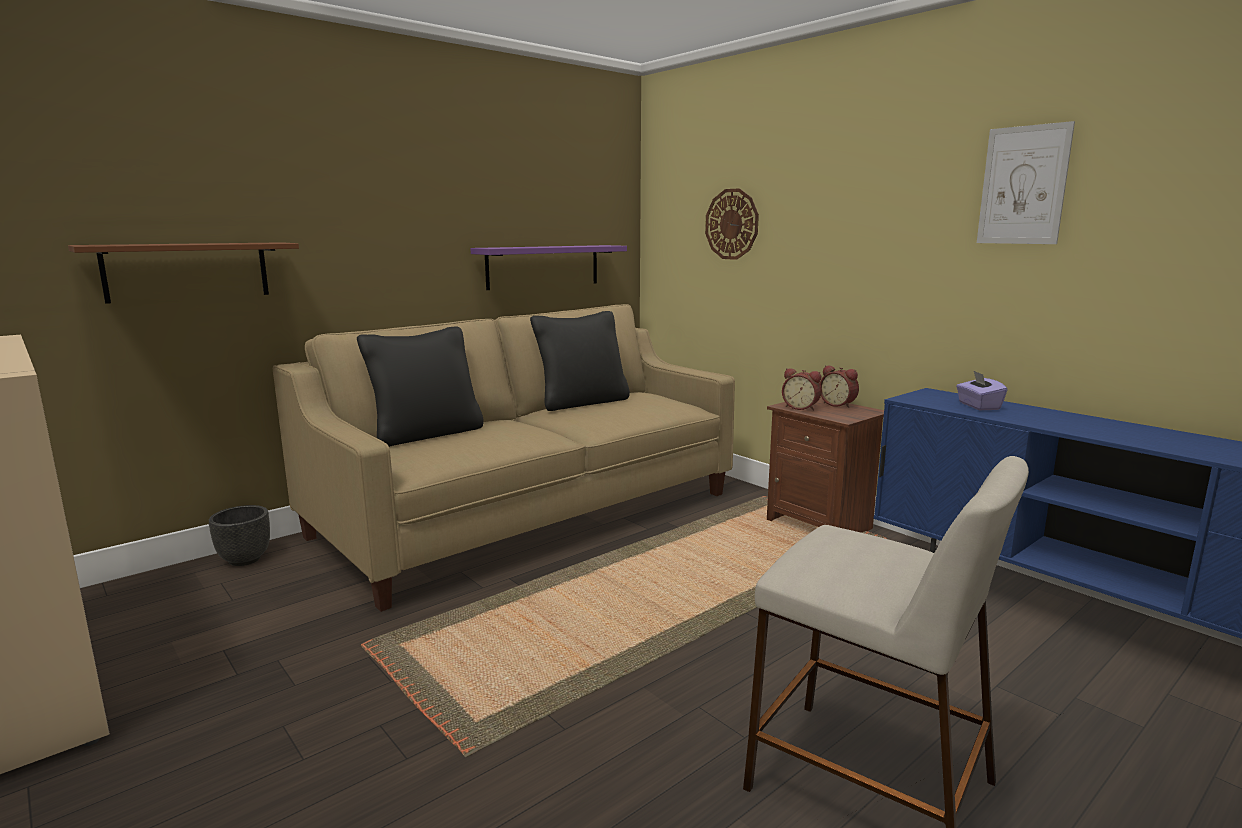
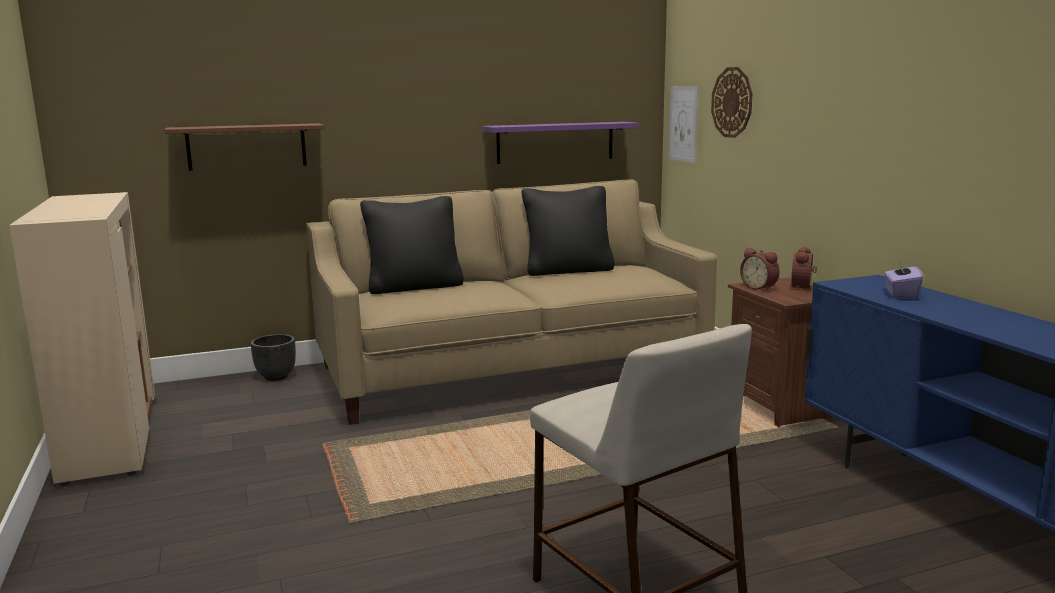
camera: 20 degrees right, 0 degrees up
alarm clock [820,365,859,408] -> alarm clock turned 45 degrees clockwise [791,247,817,291]
picture [977,121,1075,244] -> picture moved to [668,86,699,163]

